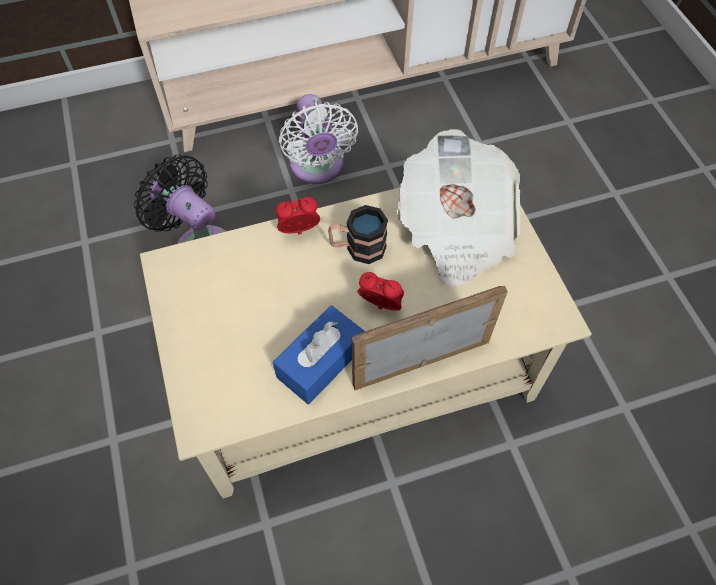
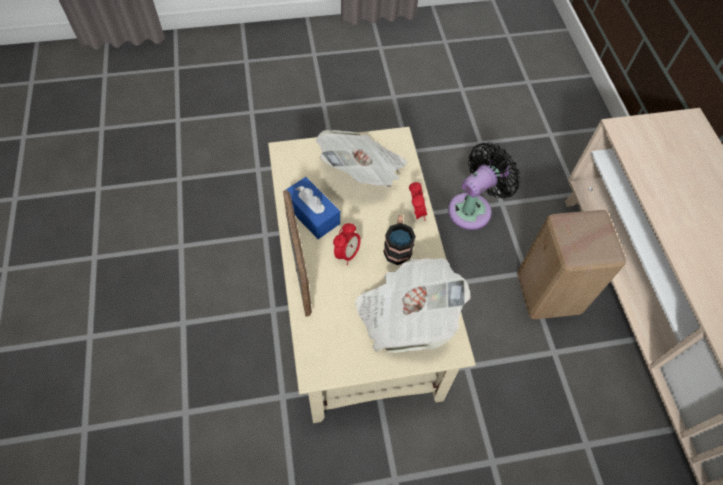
camera: 95 degrees right, 0 degrees up
white fan [279,94,358,184] -> beige stool [517,210,626,319]
none -> newspaper [316,130,408,187]

